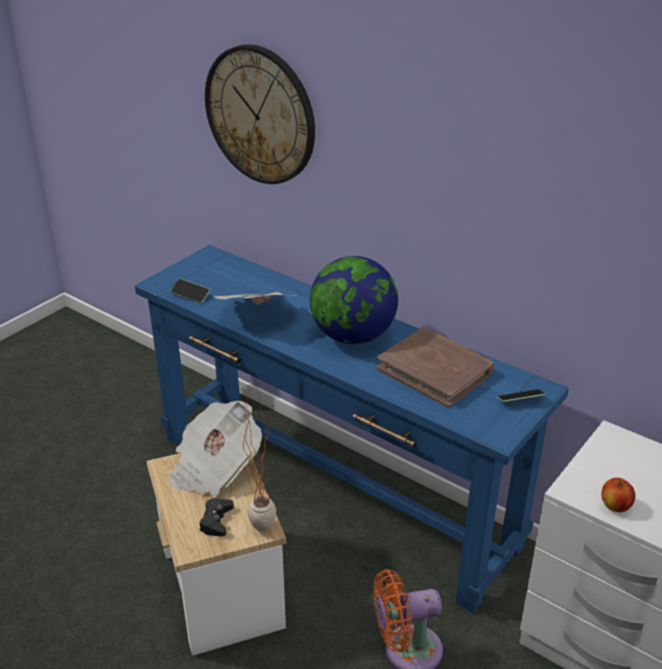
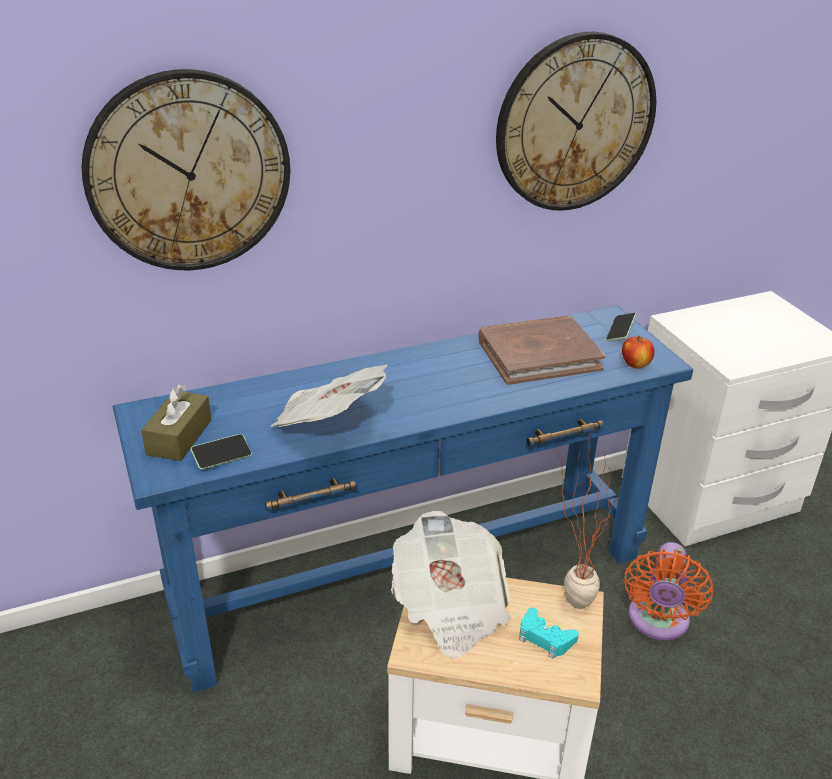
camera: 60 degrees left, 0 degrees up
black game controller [199,498,234,537] -> turquoise game controller [519,607,579,659]
globe [310,256,398,344] -> none
apple [601,478,635,512] -> apple moved to [622,336,655,369]
none -> brown tissue box [141,384,212,461]
none -> wall clock [496,32,656,211]

